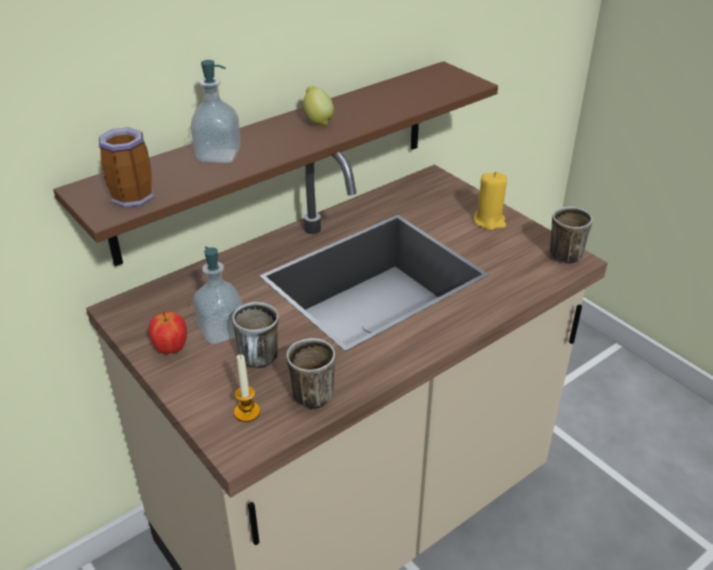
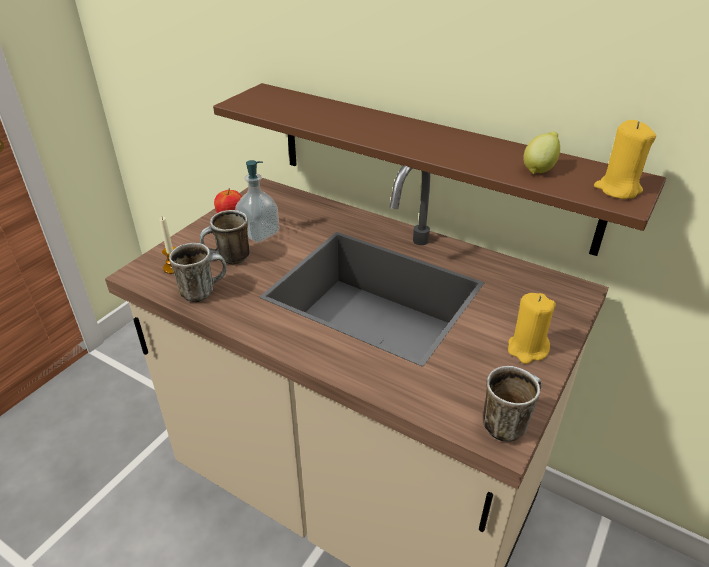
camera: 70 degrees right, 0 degrees up
mug [99,127,153,208] -> none
soap dispenser [191,60,241,163] -> none
lemon [303,85,334,125] -> lemon moved to [523,132,560,174]
none -> yellow candle [594,120,656,199]

